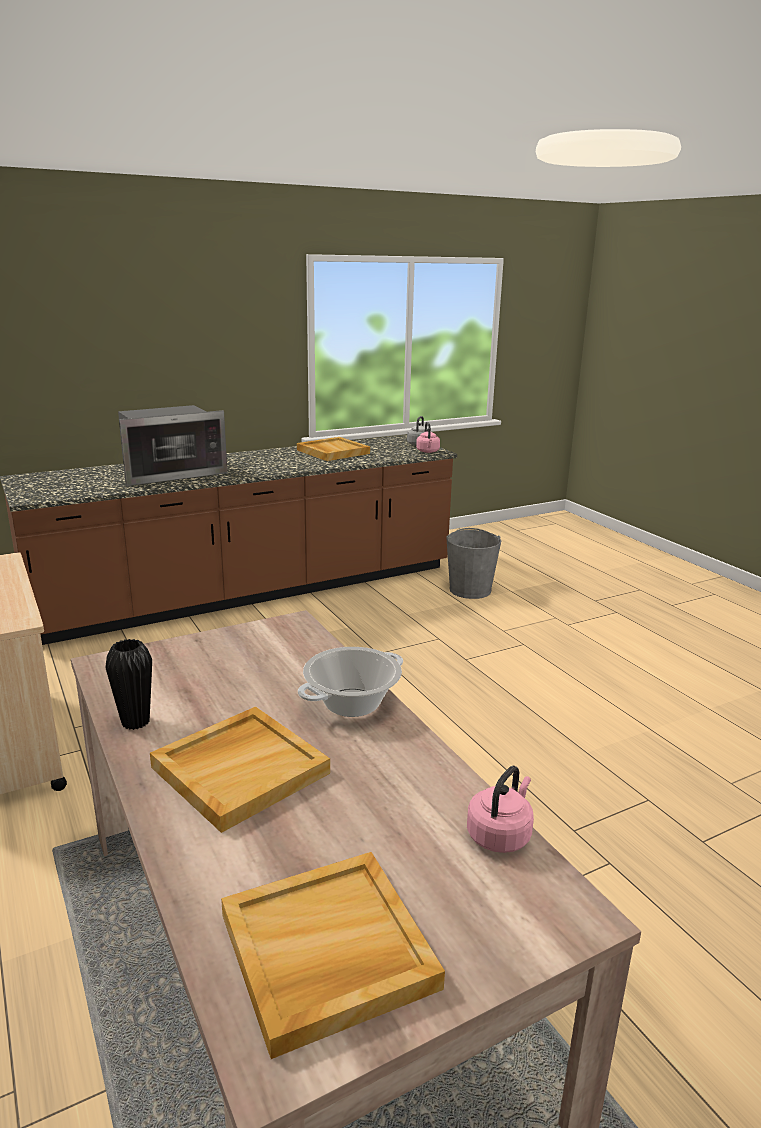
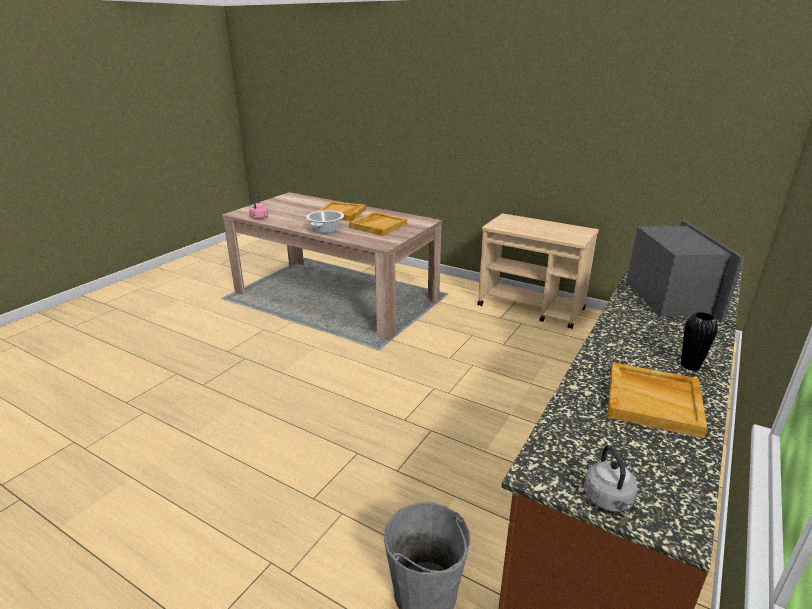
camera: 150 degrees right, 5 degrees up
black vase [105,639,152,730] -> black vase moved to [681,312,718,371]
microwave [118,405,227,486] -> microwave turned 150 degrees clockwise [626,220,744,322]
beige tray [221,852,445,1059] -> beige tray moved to [349,212,407,236]
pink kettle [416,422,440,453] -> none

